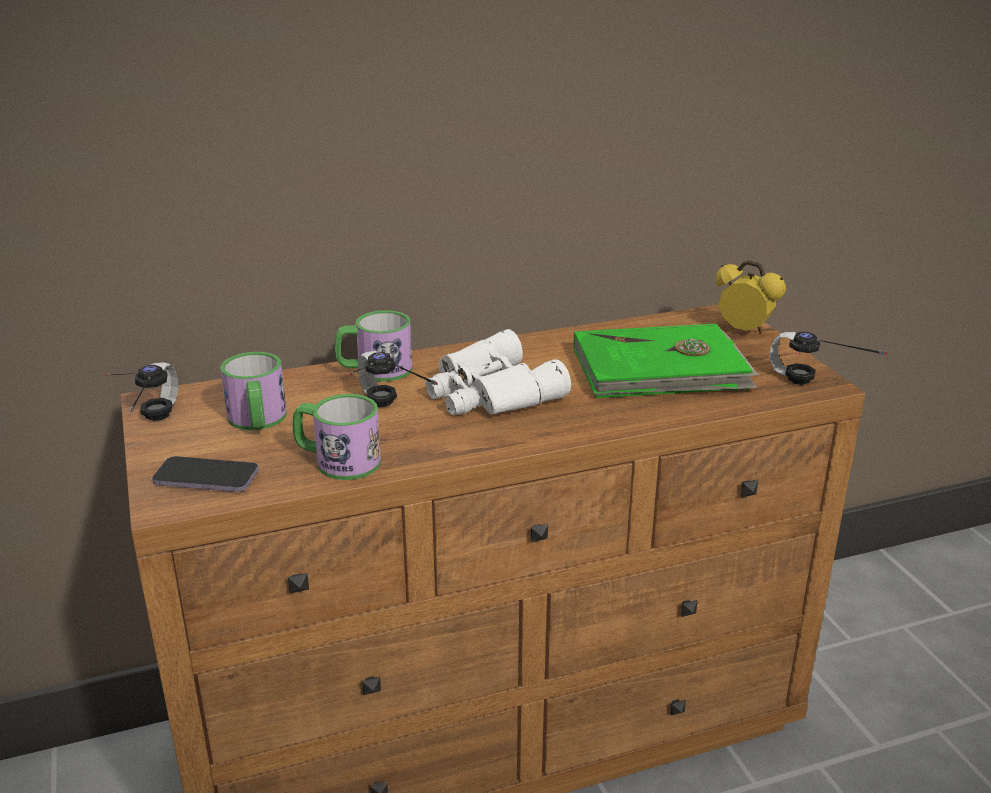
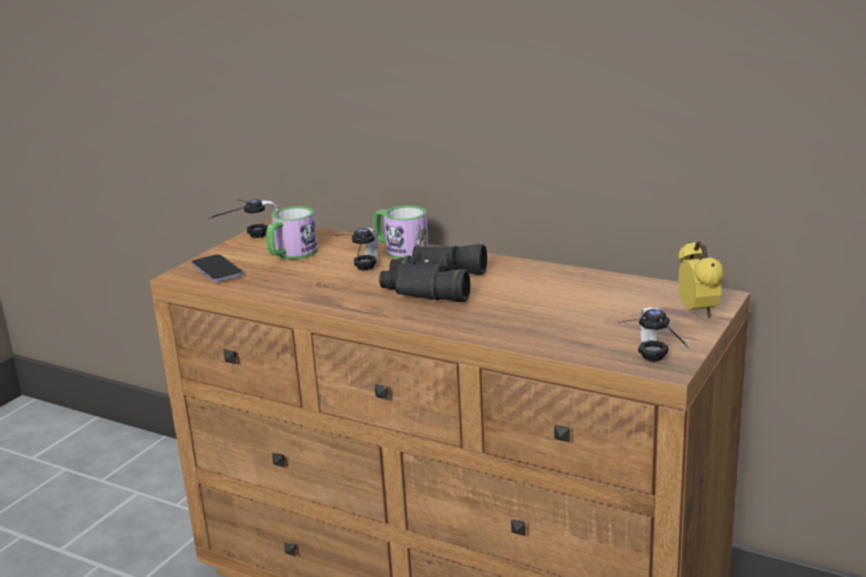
camera: 50 degrees right, 5 degrees down
mug [293,394,381,480] -> none
white binoculars [425,329,571,416] -> black binoculars [379,244,487,302]
green book [574,324,758,398] -> none

